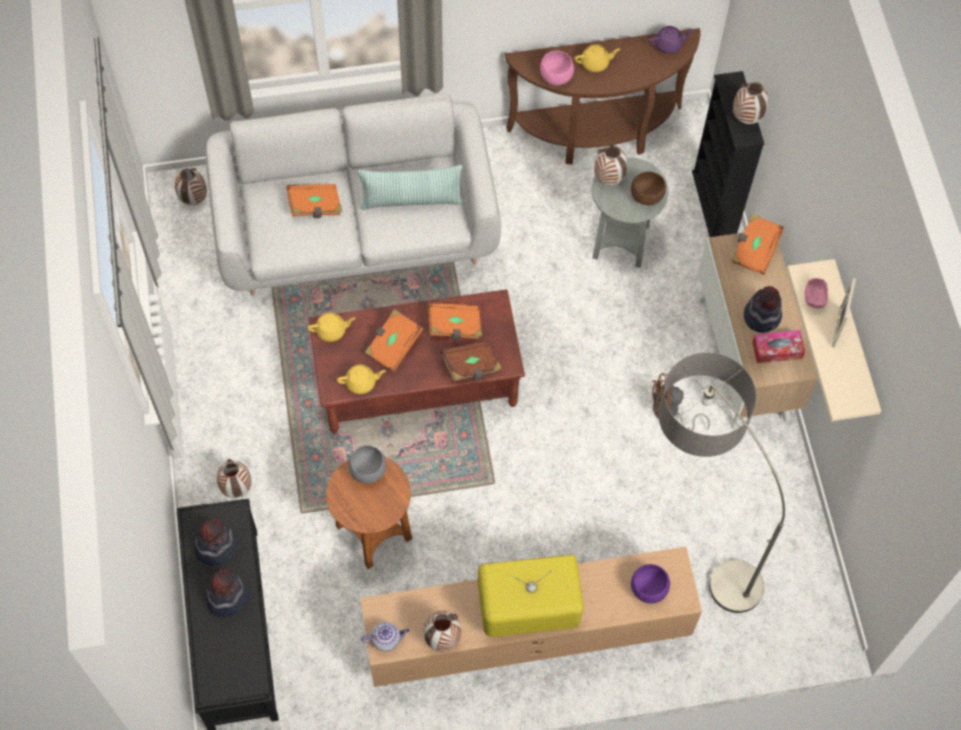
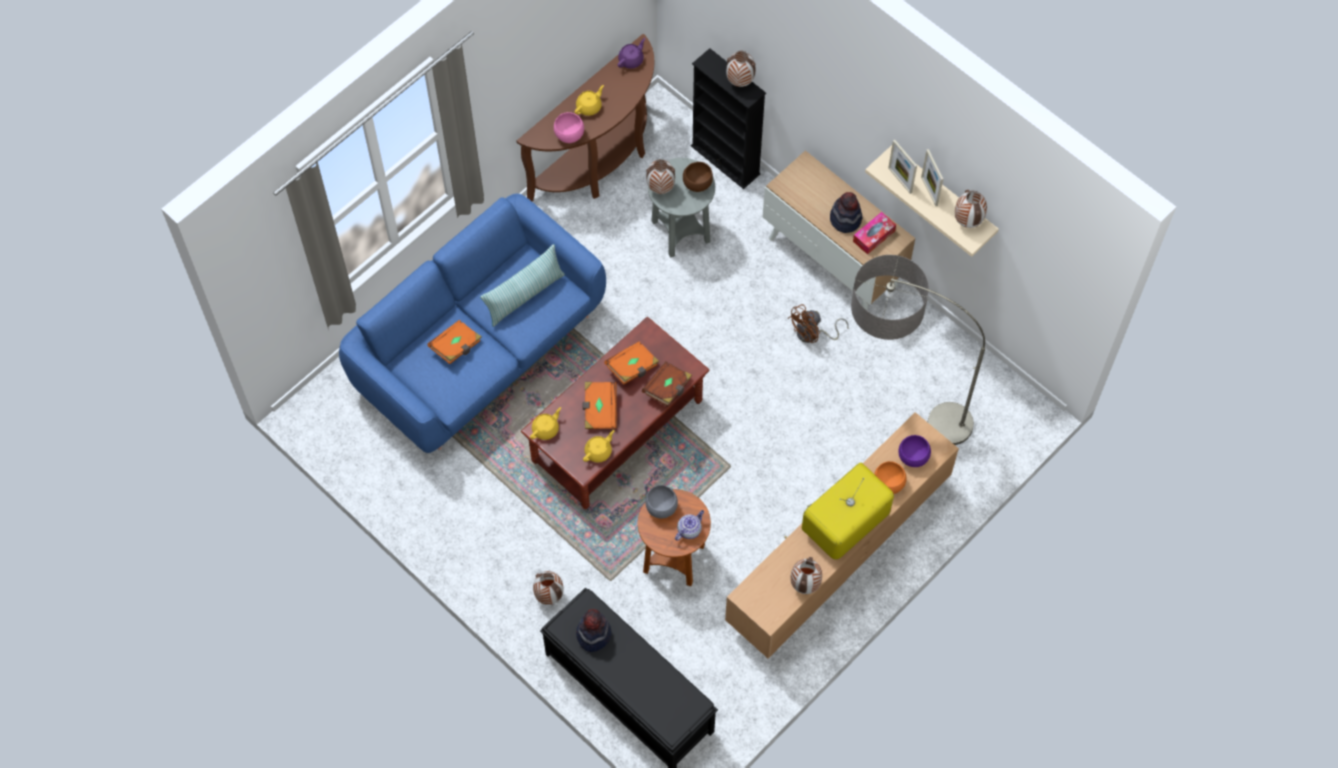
camera: 35 degrees left, 0 degrees up
vase [175,168,207,206] -> vase moved to [955,190,987,228]
grey sofa [206,93,501,296] -> blue sofa [339,194,606,453]
hat [206,569,248,617] -> none
teapot [361,622,409,652] -> teapot moved to [675,510,704,541]
orange book [731,214,785,275] -> none
pink bowl [805,278,828,308] -> picture frame [888,140,917,194]
none -> orange bowl [874,461,906,494]

